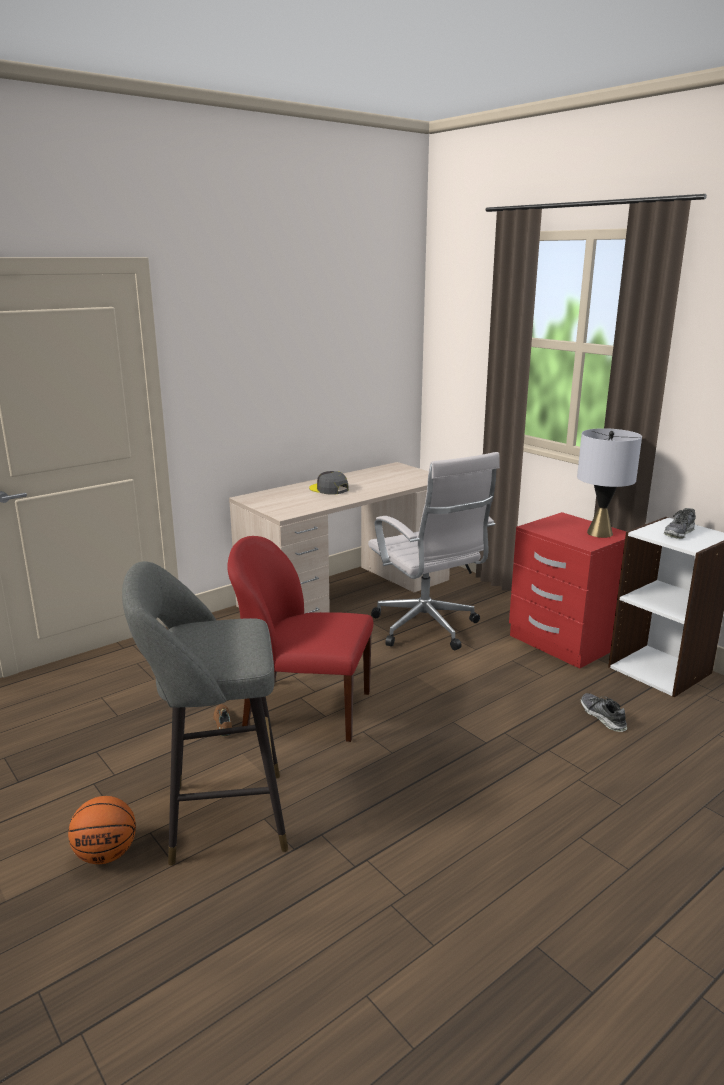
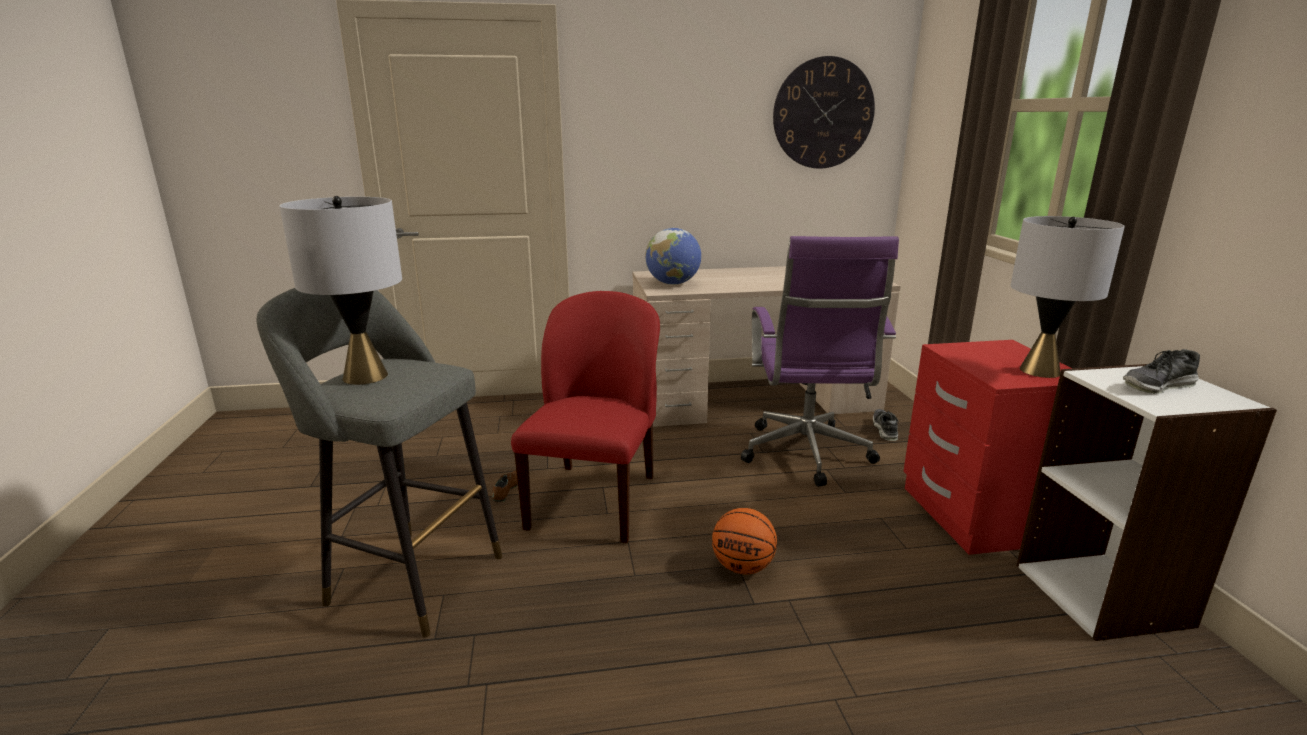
camera: 30 degrees right, 0 degrees up
basketball [68,796,136,864] -> basketball moved to [712,508,777,575]
red chair [227,536,373,742] -> red chair turned 60 degrees clockwise [511,291,660,543]
grey cap [309,471,349,495] -> none
white office chair [368,452,500,650] -> purple office chair [741,236,899,487]
shoe [581,693,627,732] -> shoe moved to [873,409,899,441]
none -> grey table lamp [279,196,402,385]
none -> globe [645,228,701,285]
none -> wall clock [773,56,875,169]

